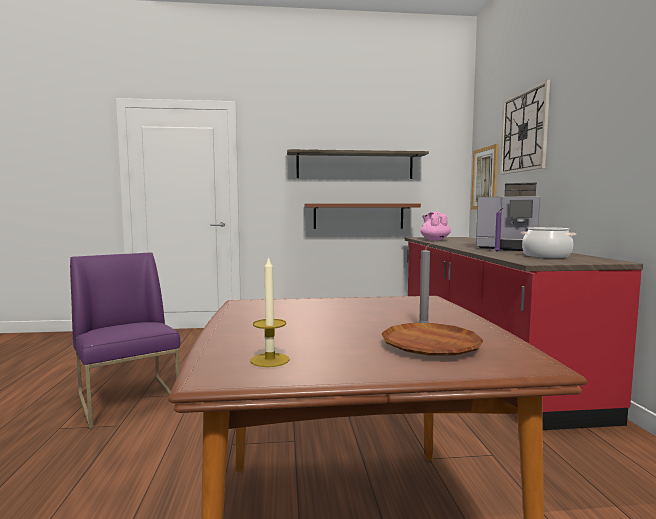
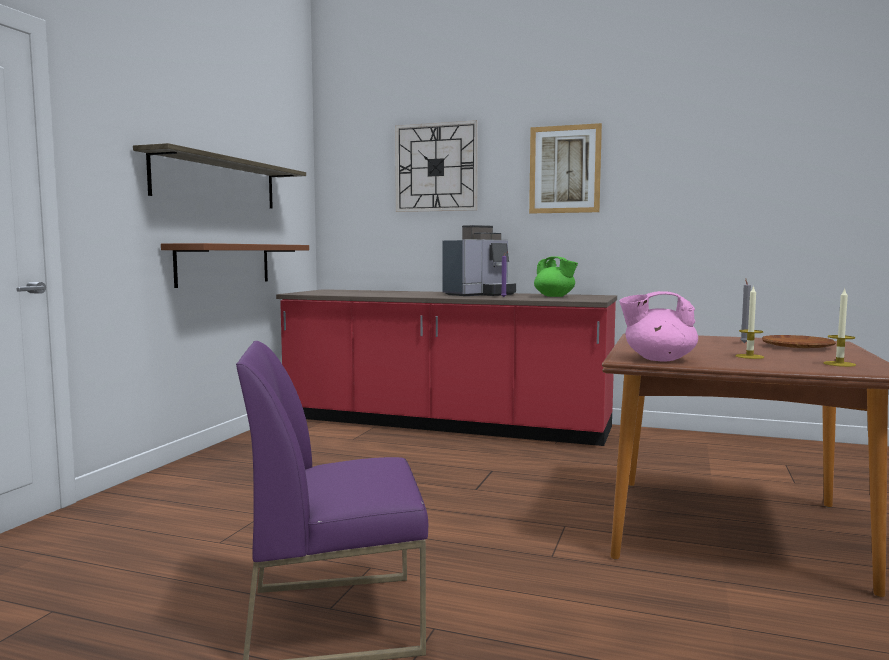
camera: 65 degrees left, 0 degrees up
pink teapot [420,212,451,241] -> pink teapot moved to [619,291,698,362]
picture [471,144,498,209] -> picture moved to [529,123,602,214]
cooking pot [521,227,576,258] -> green teapot [534,256,578,297]
none -> candle [736,285,764,359]

